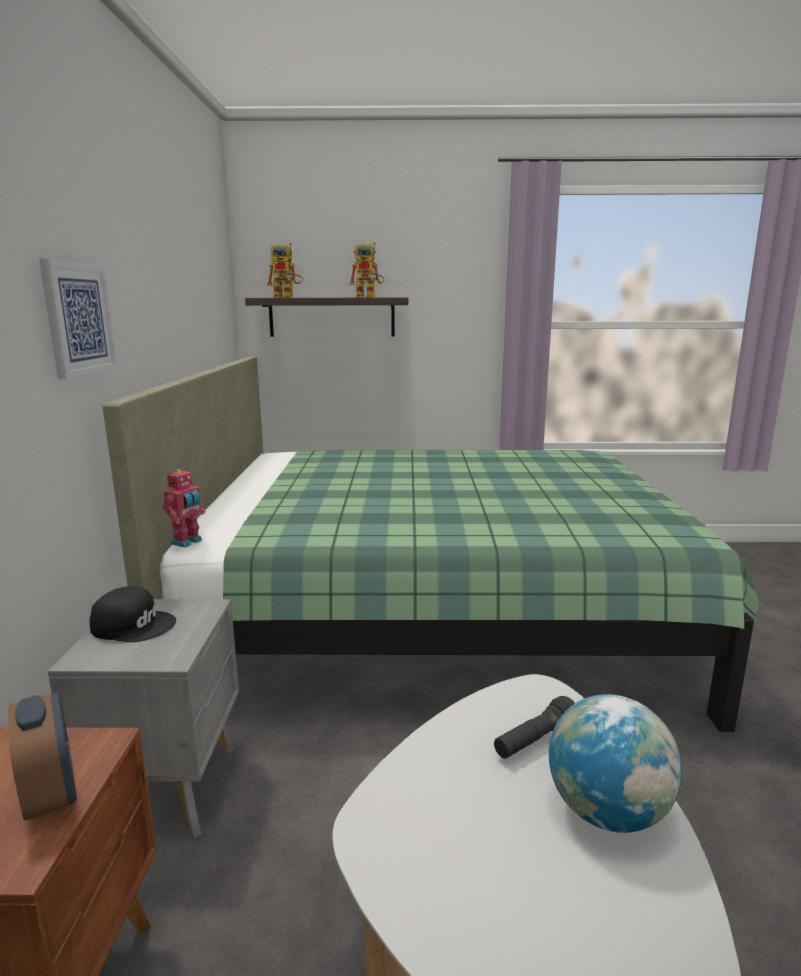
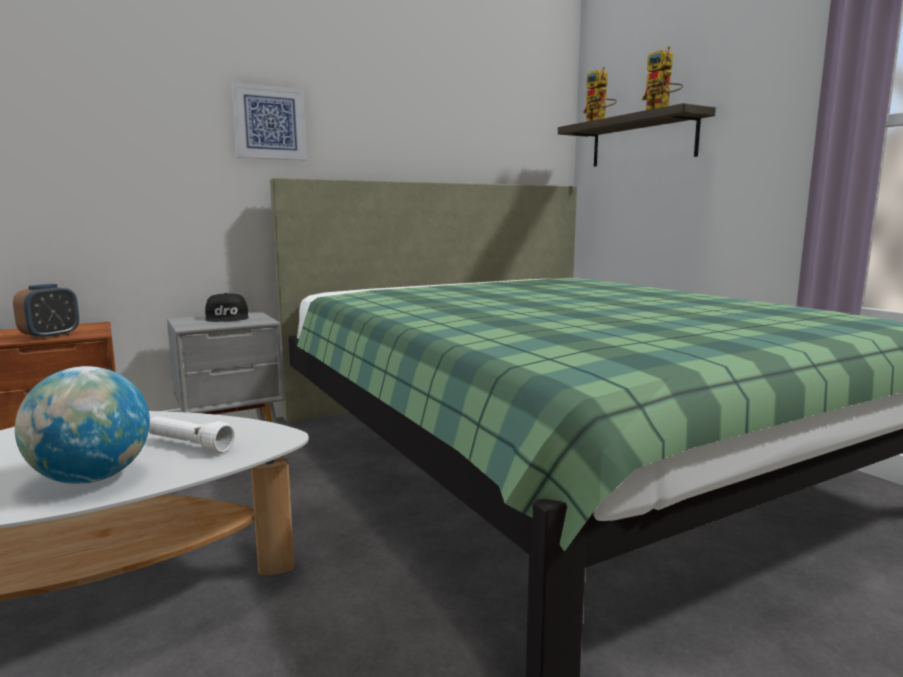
camera: 60 degrees right, 5 degrees down
toy robot [163,468,205,548] -> none
black flashlight [494,696,575,759] -> white flashlight [149,416,235,453]

